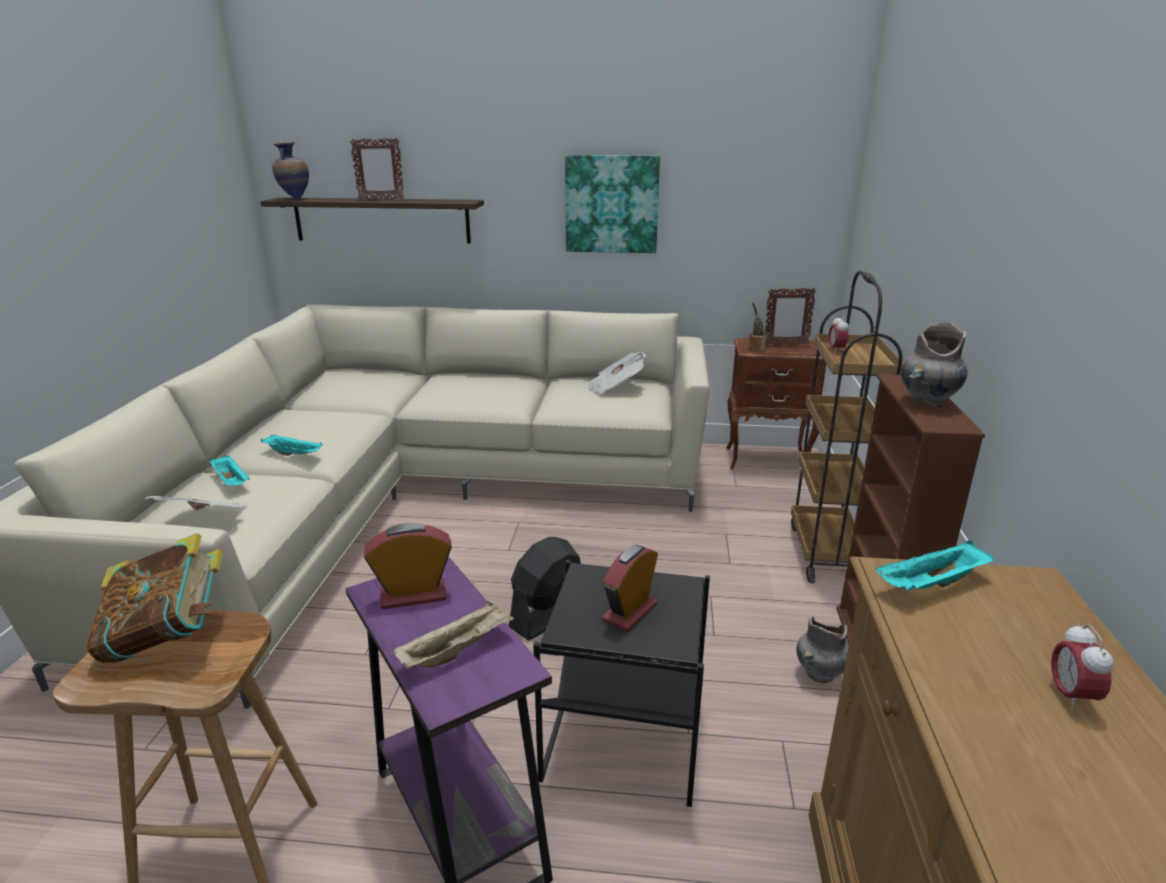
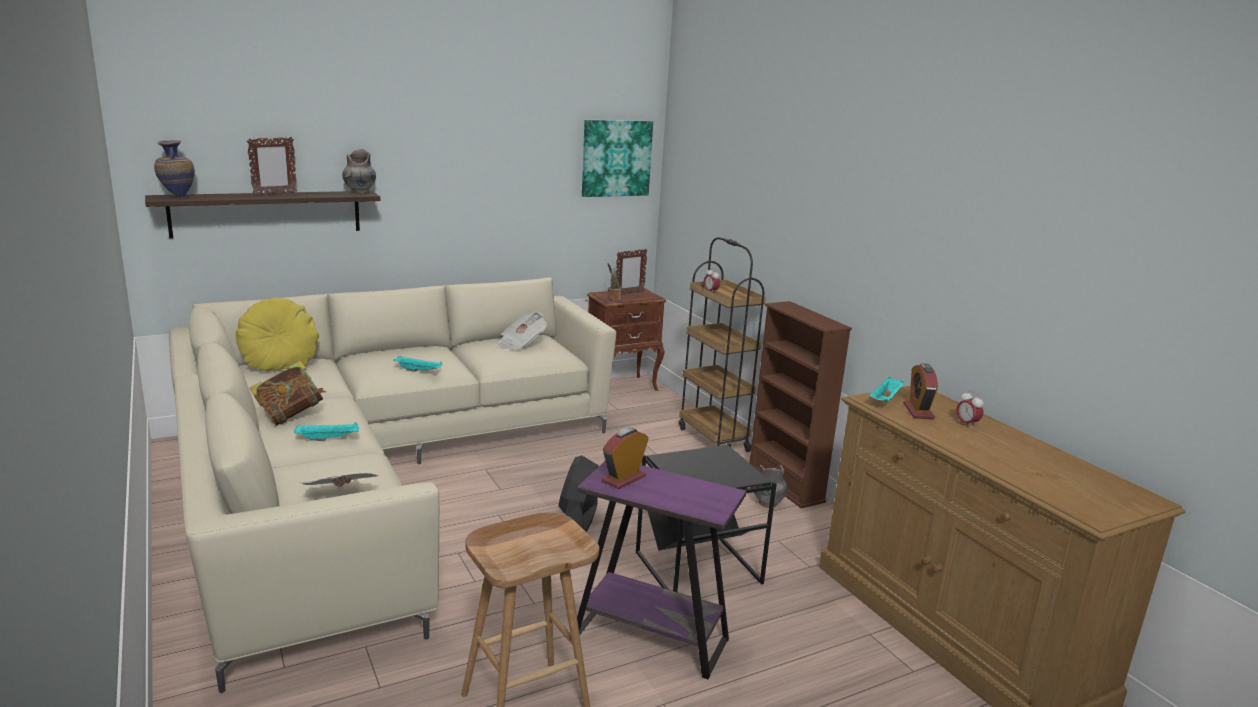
camera: 35 degrees left, 5 degrees down
book [86,533,223,663] -> book moved to [249,361,326,426]
turquoise tray [210,455,250,486] -> turquoise tray moved to [393,356,442,372]
beige tray [394,601,514,669] -> none
picture [565,155,660,253] -> picture moved to [582,120,653,197]
alarm clock [602,544,658,632] -> alarm clock moved to [903,363,938,419]
grey vase [901,322,968,408] -> grey vase moved to [342,149,376,194]
none -> yellow pillow [236,298,319,371]

